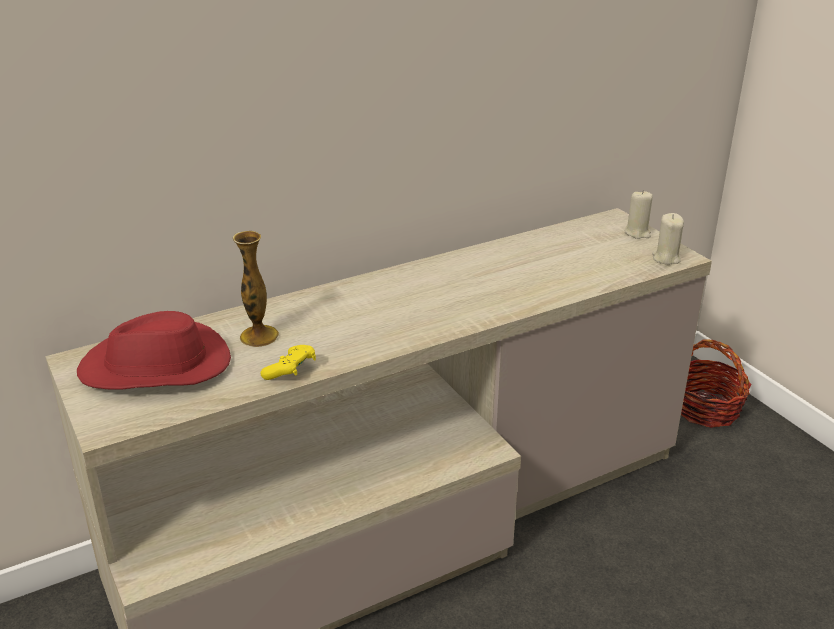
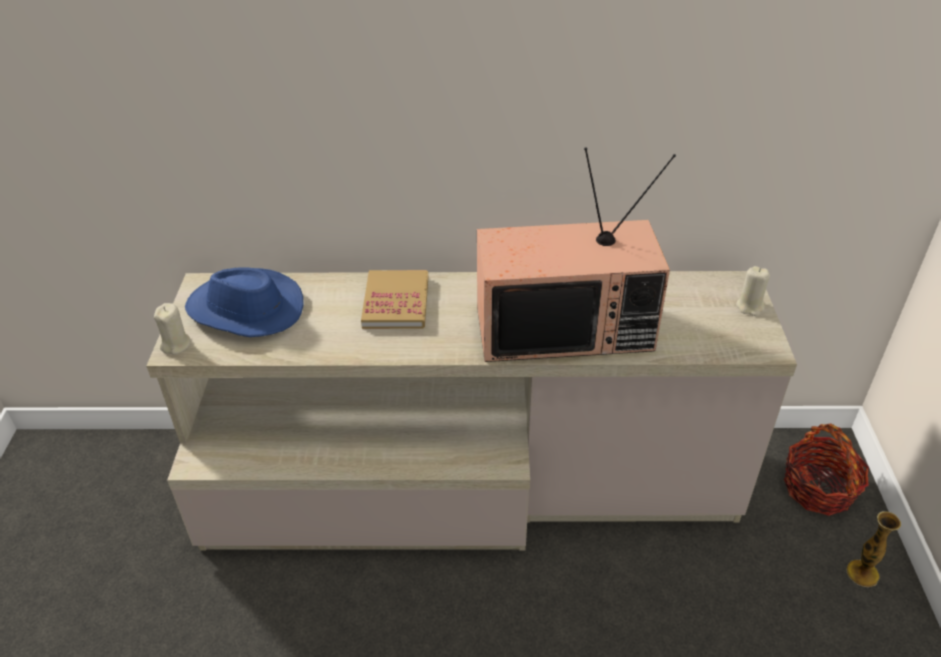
camera: 30 degrees right, 10 degrees up
red hat [77,311,231,390] -> blue hat [185,267,304,337]
vase [233,231,279,347] -> vase moved to [847,511,901,587]
yellow game controller [261,345,316,380] -> none
beige candle [652,213,684,265] -> beige candle moved to [154,303,191,355]
none -> book [361,270,428,329]
none -> television [477,147,676,362]

